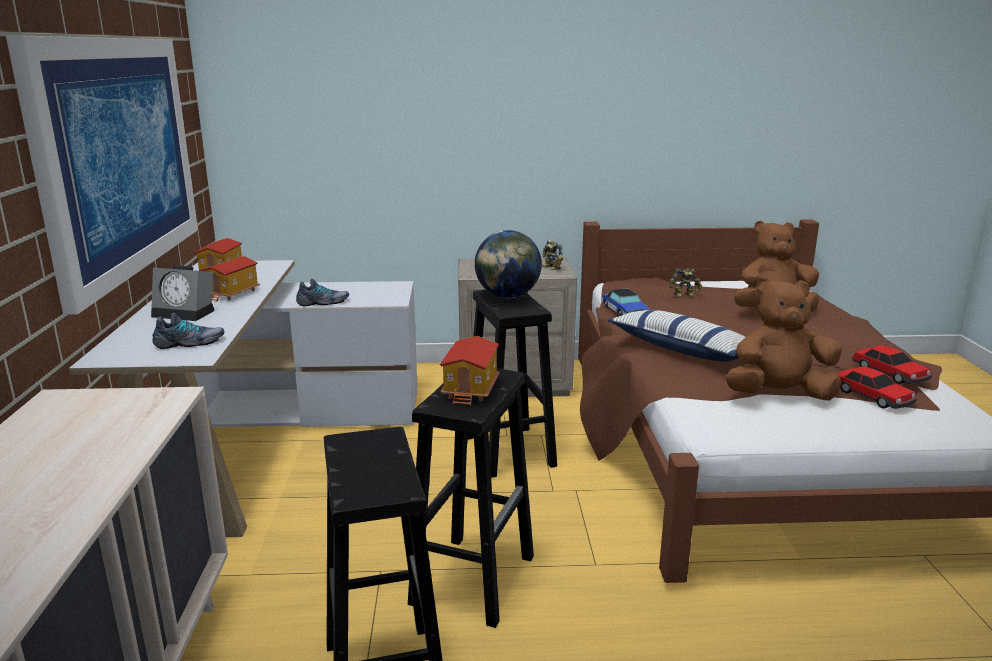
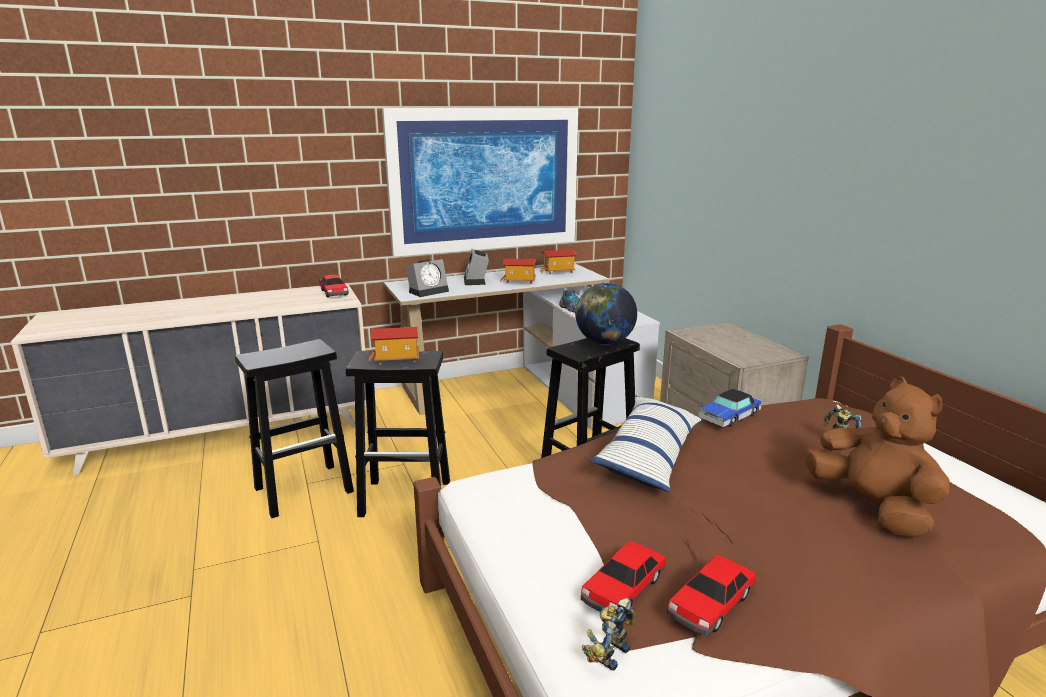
camera: 70 degrees right, 0 degrees up
shoe [152,313,224,349] -> alarm clock [405,259,449,297]
toy robot [542,239,563,270] -> toy robot moved to [582,598,635,671]
brown plush toy [726,277,842,401] -> none
none -> toy car [320,275,349,297]

